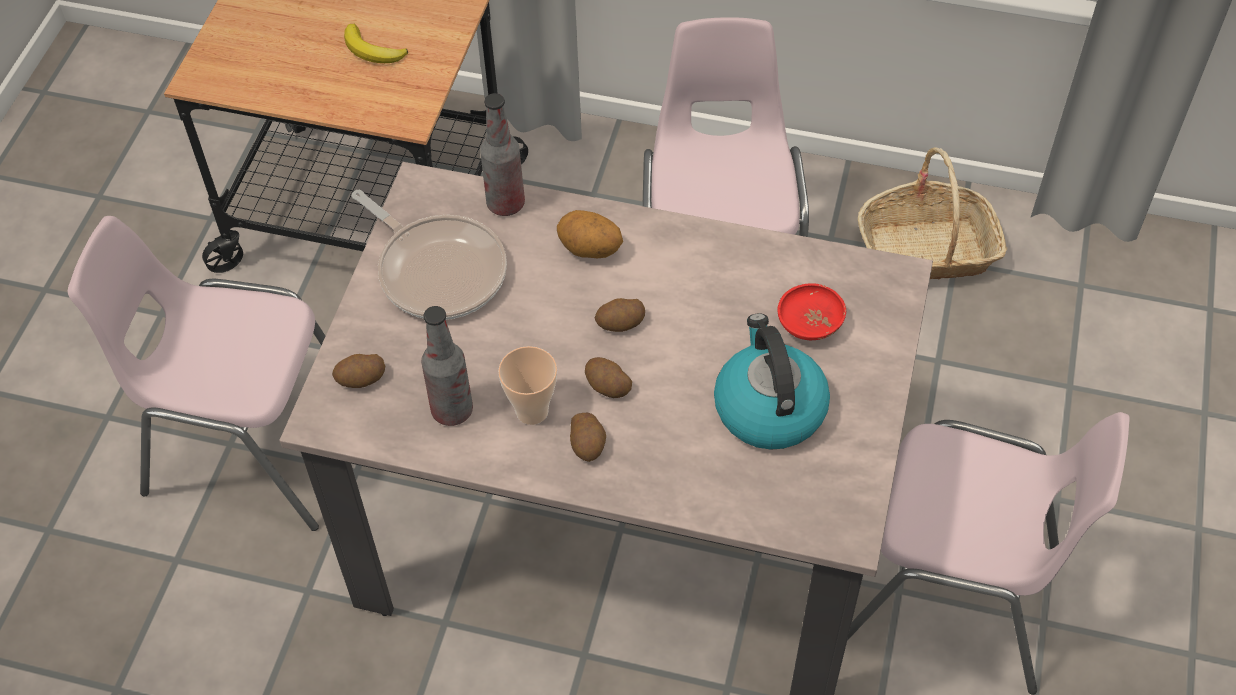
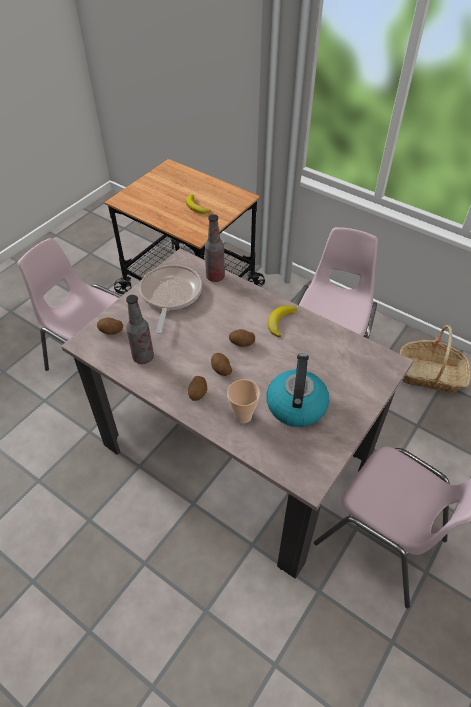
camera: 20 degrees right, 5 degrees down
frying pan [351,189,507,320] -> frying pan turned 150 degrees counterclockwise [139,265,202,334]
cup [498,346,557,425] -> cup moved to [227,380,260,424]
potato [557,210,623,258] -> none
red bowl [778,283,846,340] -> none
none -> banana [268,305,297,338]

